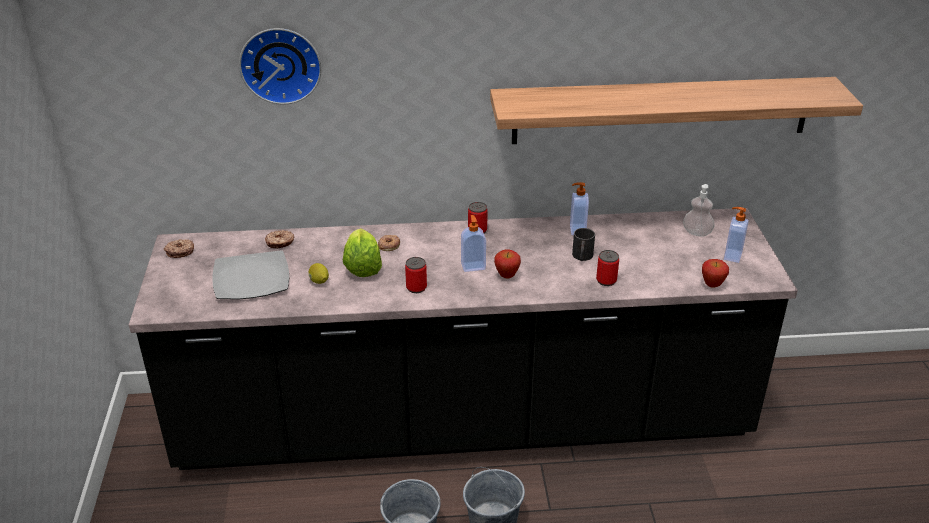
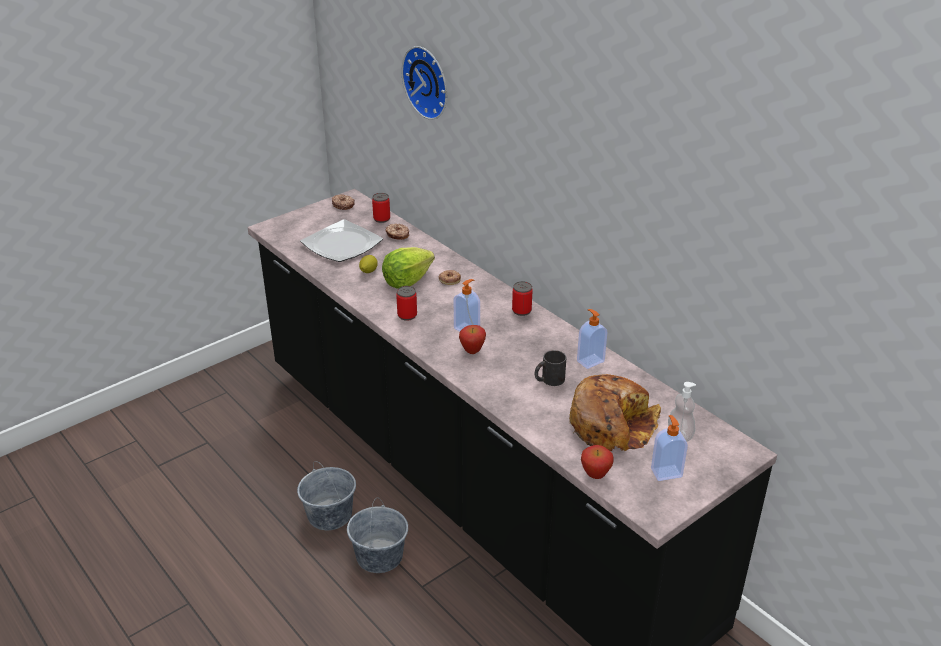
camera: 55 degrees right, 0 degrees up
shelf [490,77,863,144] -> none
can [596,250,619,286] -> can moved to [372,193,390,223]
none -> bread [569,374,661,451]

